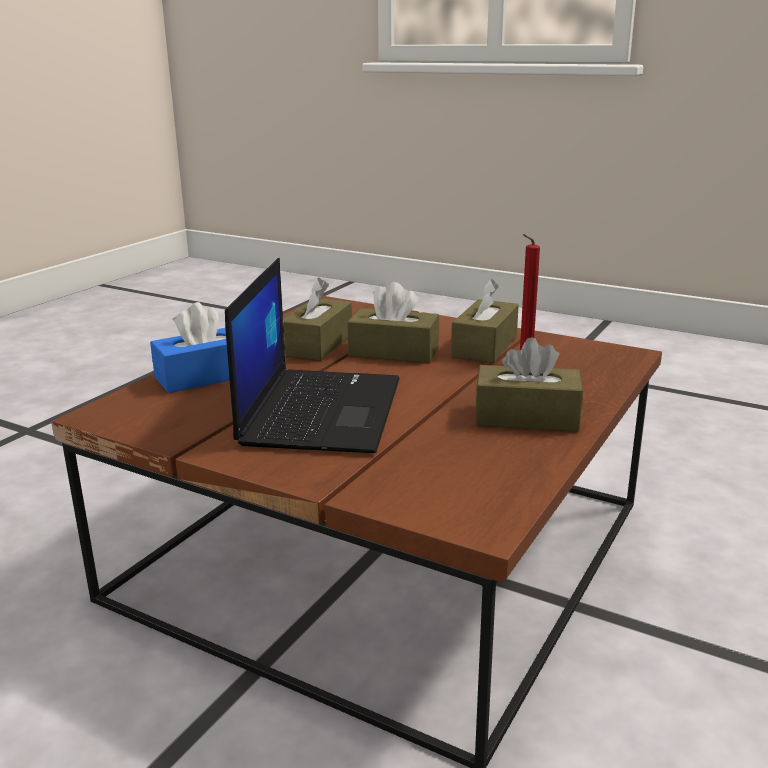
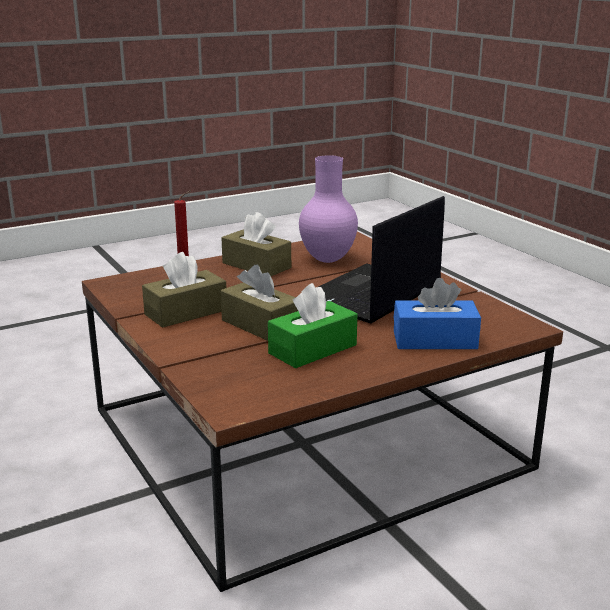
camera: 150 degrees left, 0 degrees up
brown tissue box [283,278,352,361] -> green tissue box [268,283,357,368]
none -> purple vase [299,155,358,263]

